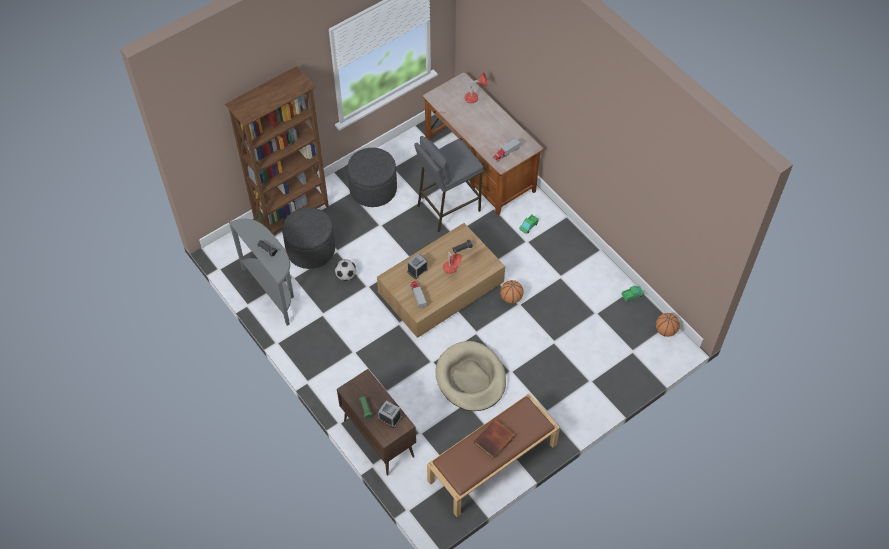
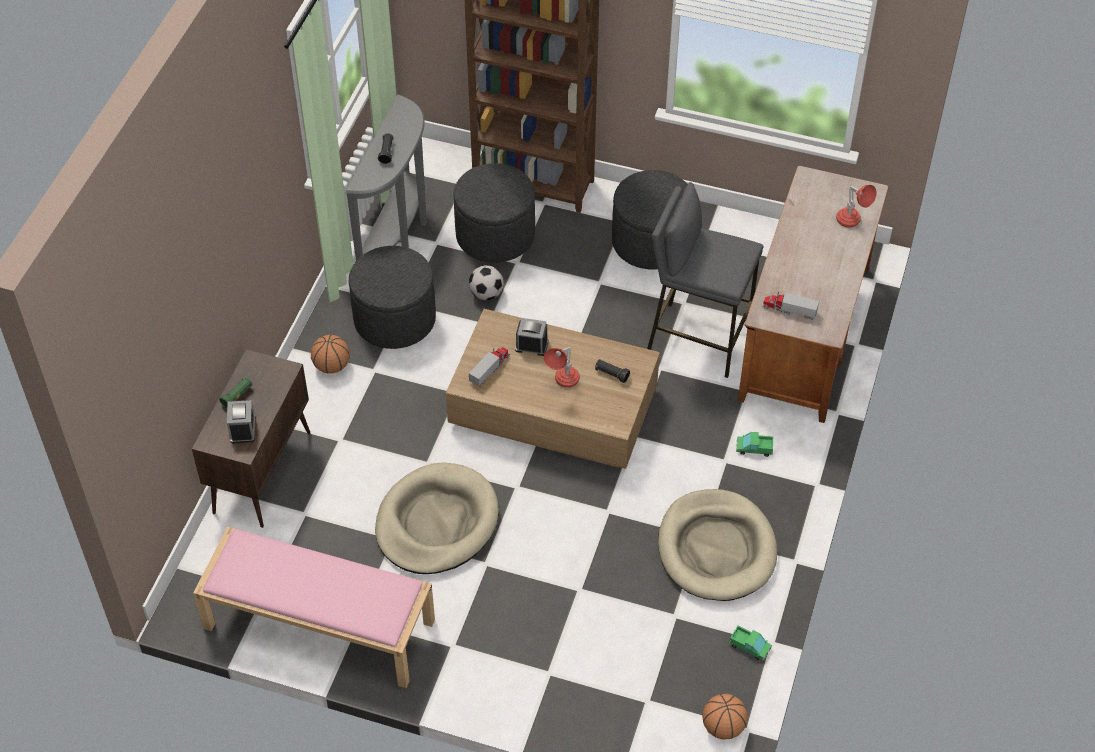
camera: 55 degrees right, 5 degrees down
brown bench [427,393,560,517] -> pink bench [193,526,435,688]
book [474,419,515,459] -> none
basketball [500,280,524,304] -> basketball moved to [311,335,350,374]
none -> grey ottoman [349,246,436,349]
none -> beige dog bed [658,489,777,601]

